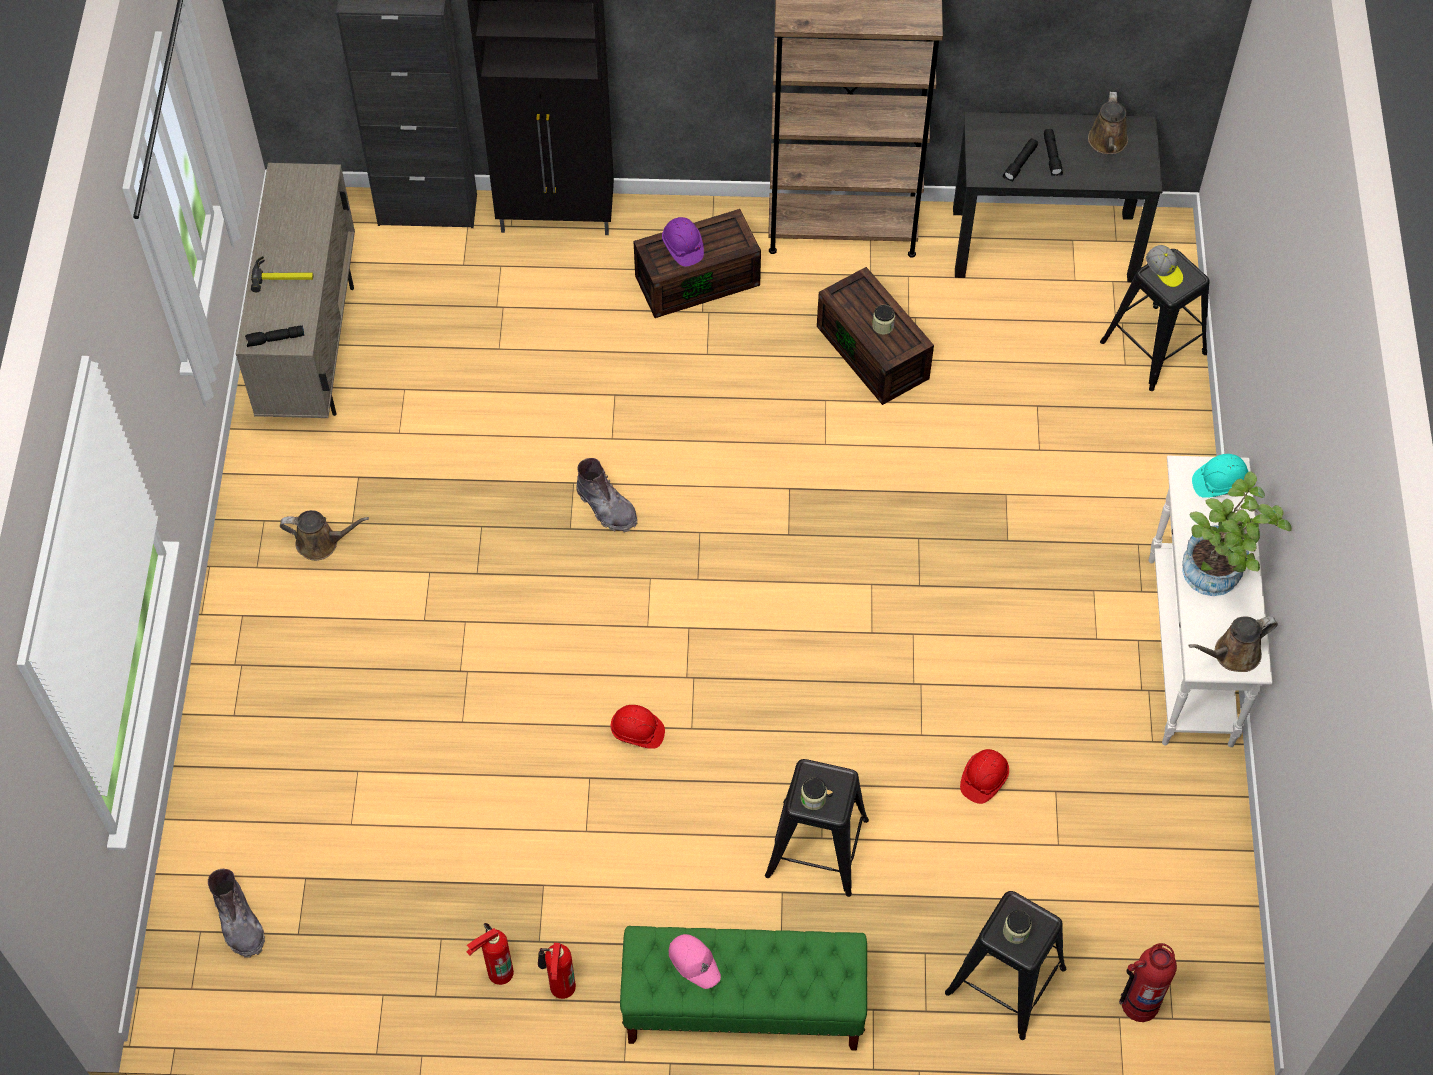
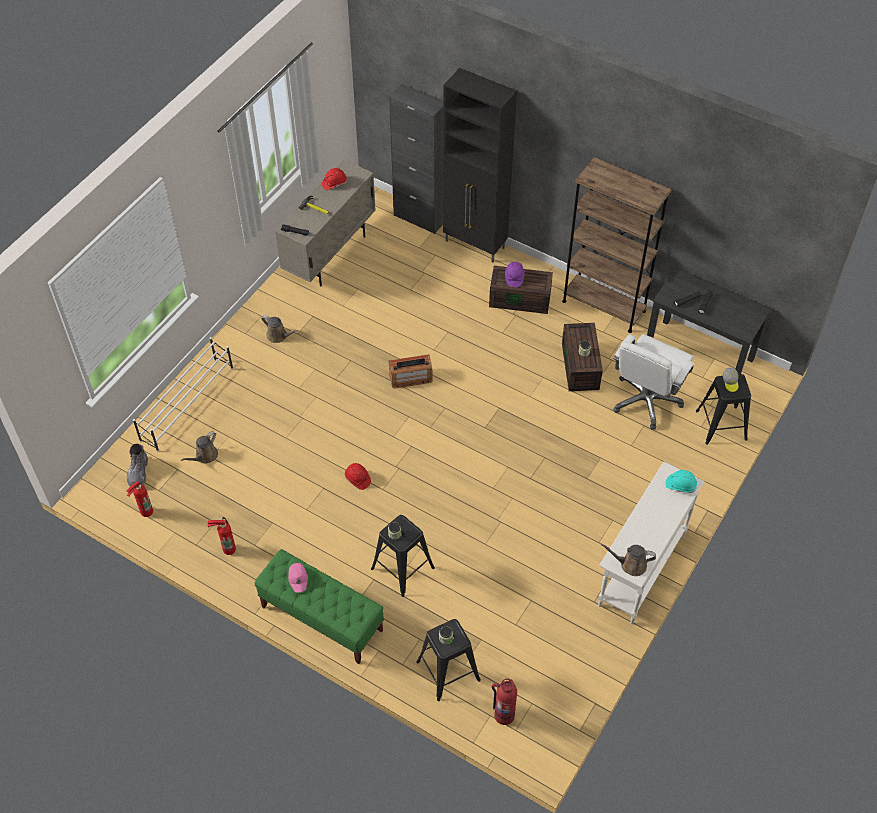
camera: 30 degrees right, 5 degrees down
fire extinguisher [538,943,576,999] -> fire extinguisher moved to [126,481,153,517]
grey boot [576,458,638,532] -> radio [389,354,433,389]
red hard hat [960,749,1009,804] -> red hard hat moved to [322,168,347,190]
brown watering can [1088,92,1128,154] -> brown watering can moved to [181,431,218,464]
potted plant [1182,471,1292,596] -> none
none -> white shoe rack [133,337,233,452]
none -> white office chair [613,334,694,430]

